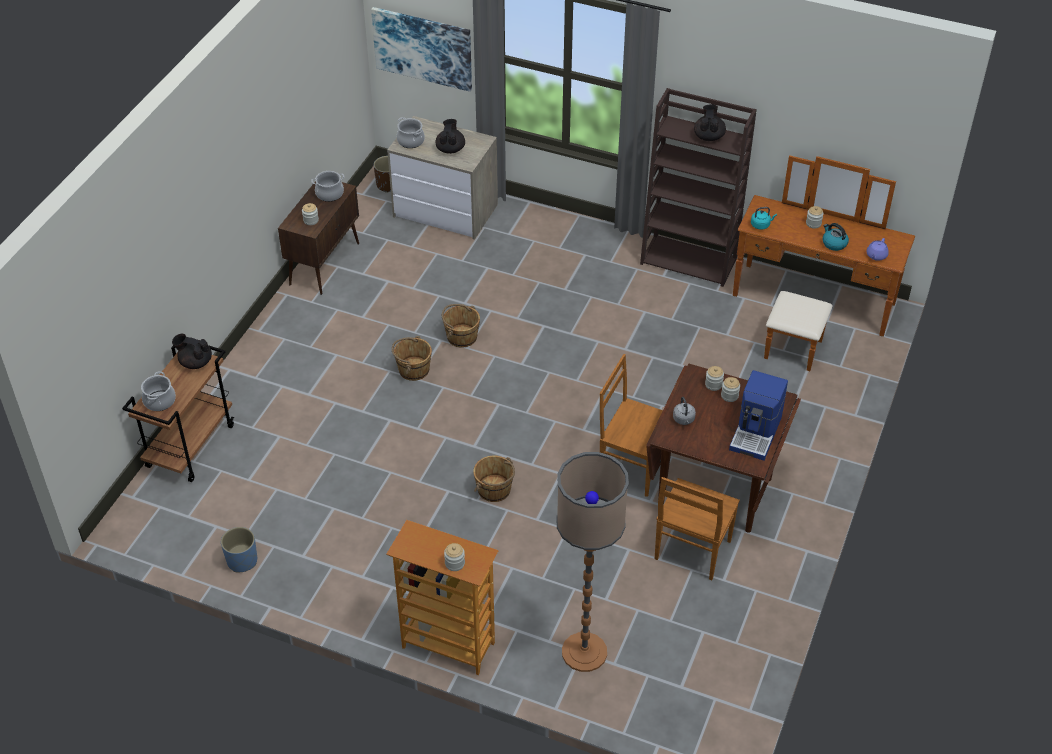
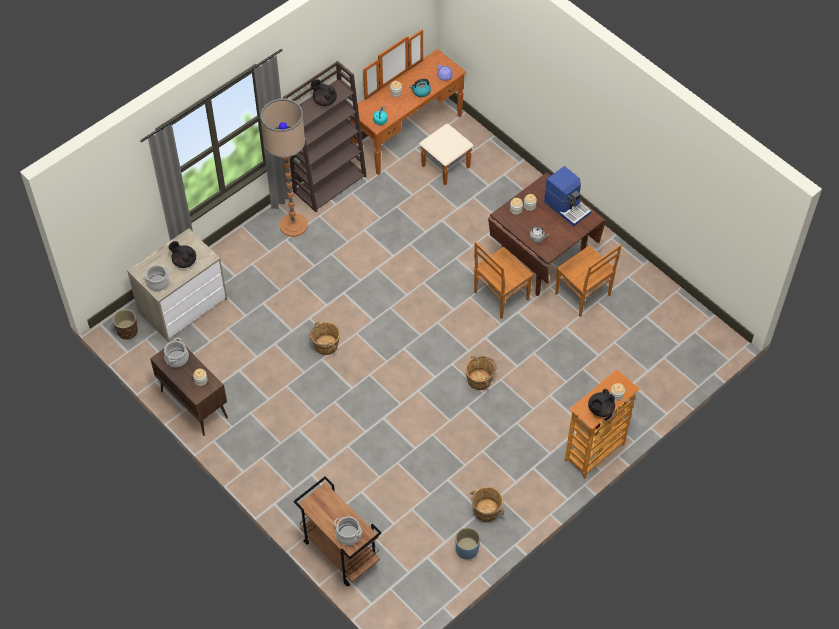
camera: 65 degrees left, 10 degrees up
black teapot [172,334,212,369] -> black teapot moved to [588,389,615,417]
picture [371,7,472,92] -> none
brown bucket [392,336,432,381] -> brown bucket moved to [470,487,505,522]
floor lamp [556,452,629,672] -> floor lamp moved to [260,99,308,237]

